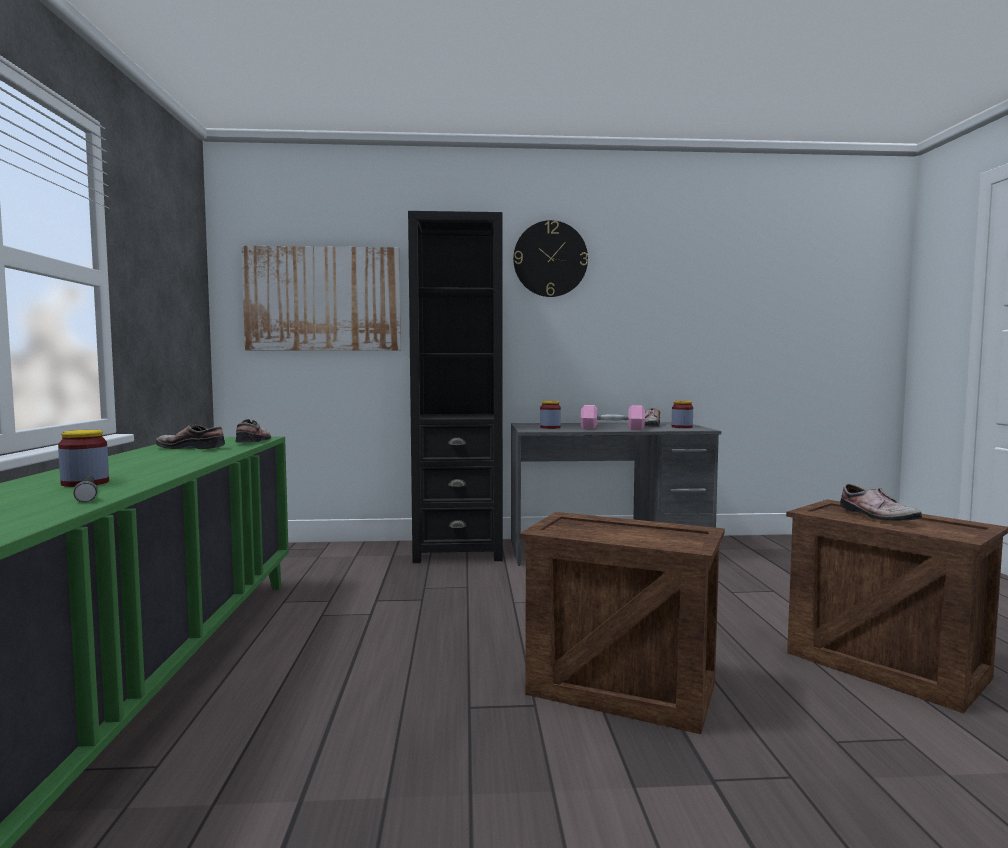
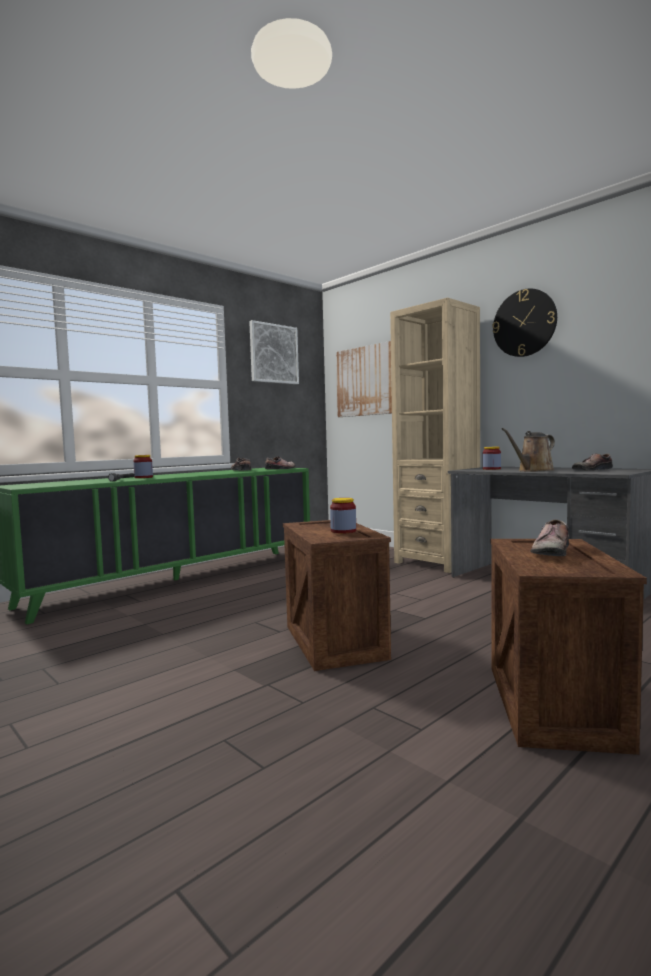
camera: 50 degrees right, 0 degrees up
black bookcase [408,211,503,563] -> beige bookcase [390,298,480,573]
pink dumbbell [581,405,645,430] -> brown watering can [502,428,555,472]
jar [672,401,693,428] -> jar moved to [330,498,356,534]
none -> picture [249,320,299,384]

